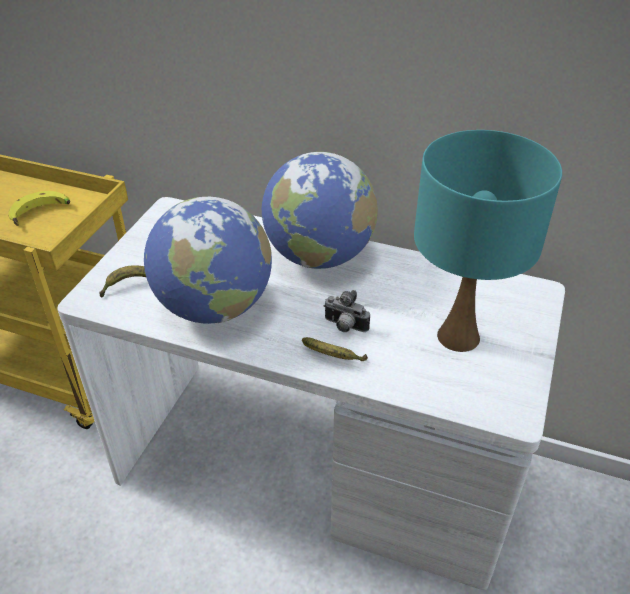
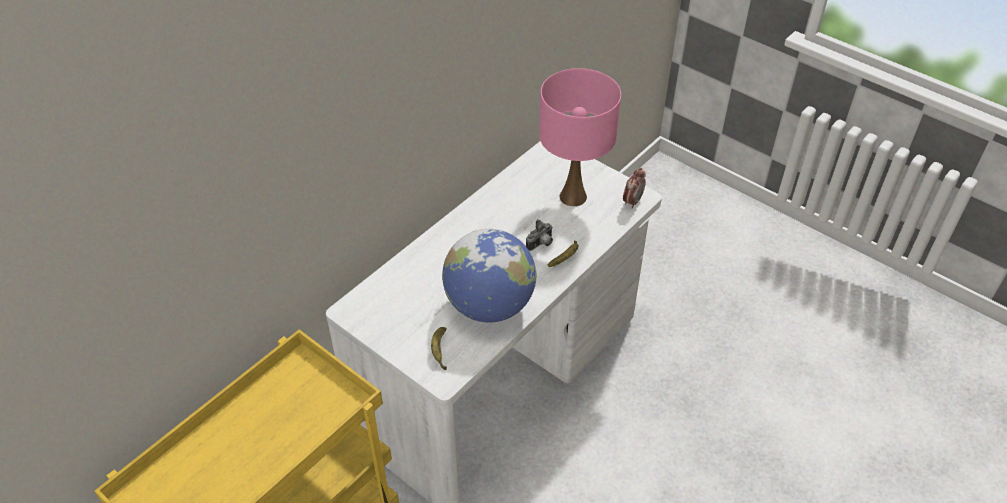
camera: 70 degrees left, 5 degrees up
banana [8,191,70,226] -> none
globe [262,152,378,269] -> none
turquoise table lamp [414,130,562,352] -> pink table lamp [539,68,621,206]
none -> alarm clock [623,168,646,209]

